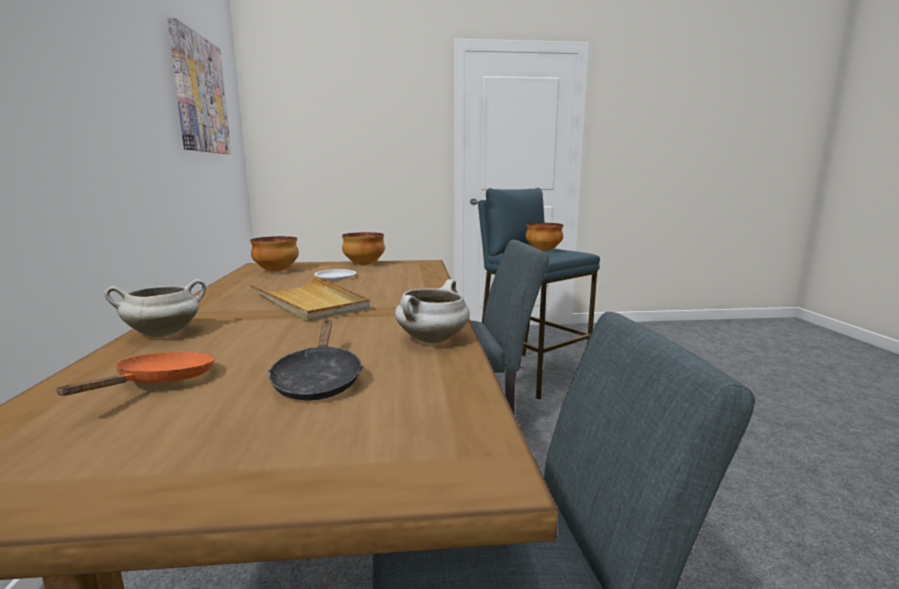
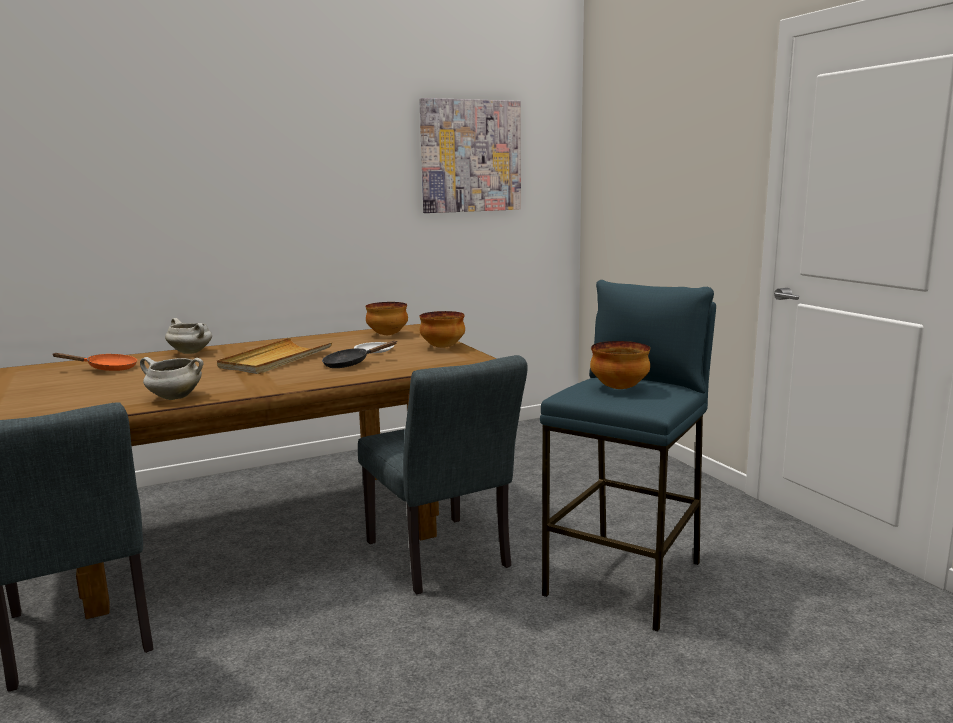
camera: 70 degrees right, 0 degrees up
black frying pan [268,320,363,400] -> black frying pan moved to [322,341,397,368]

